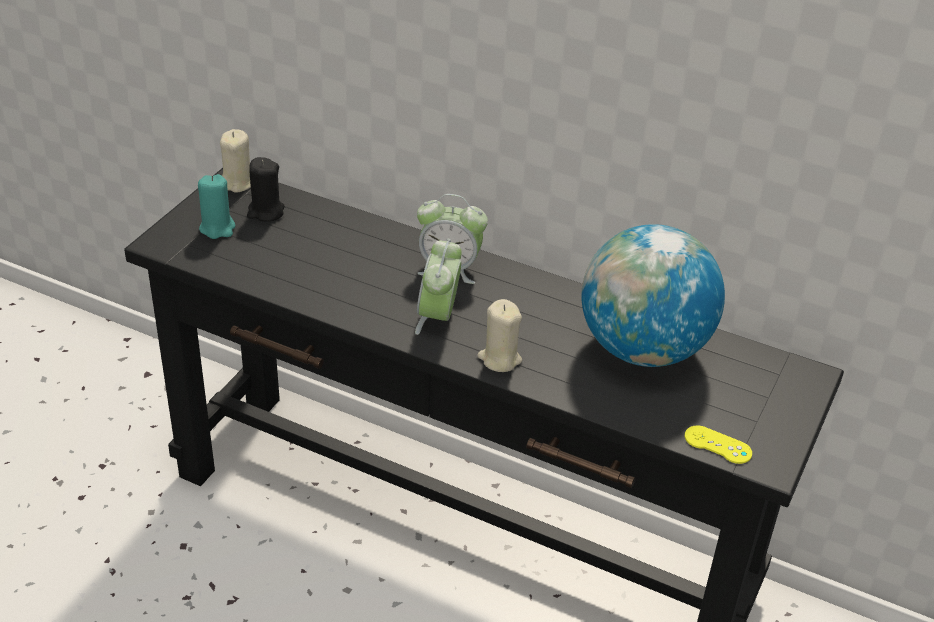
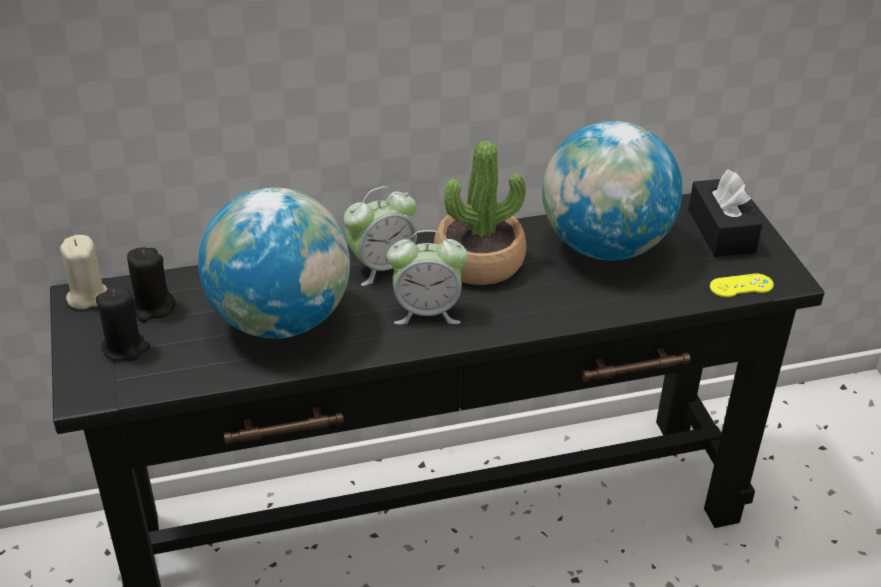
camera: 40 degrees left, 0 degrees up
turquoise candle [198,174,236,239] -> black candle [96,286,150,361]
alarm clock [415,239,461,335] -> alarm clock turned 60 degrees counterclockwise [387,230,468,325]
beige candle [477,299,522,372] -> none
none -> globe [198,187,350,339]
none -> potted plant [434,141,526,285]
none -> black tissue box [688,169,763,257]

